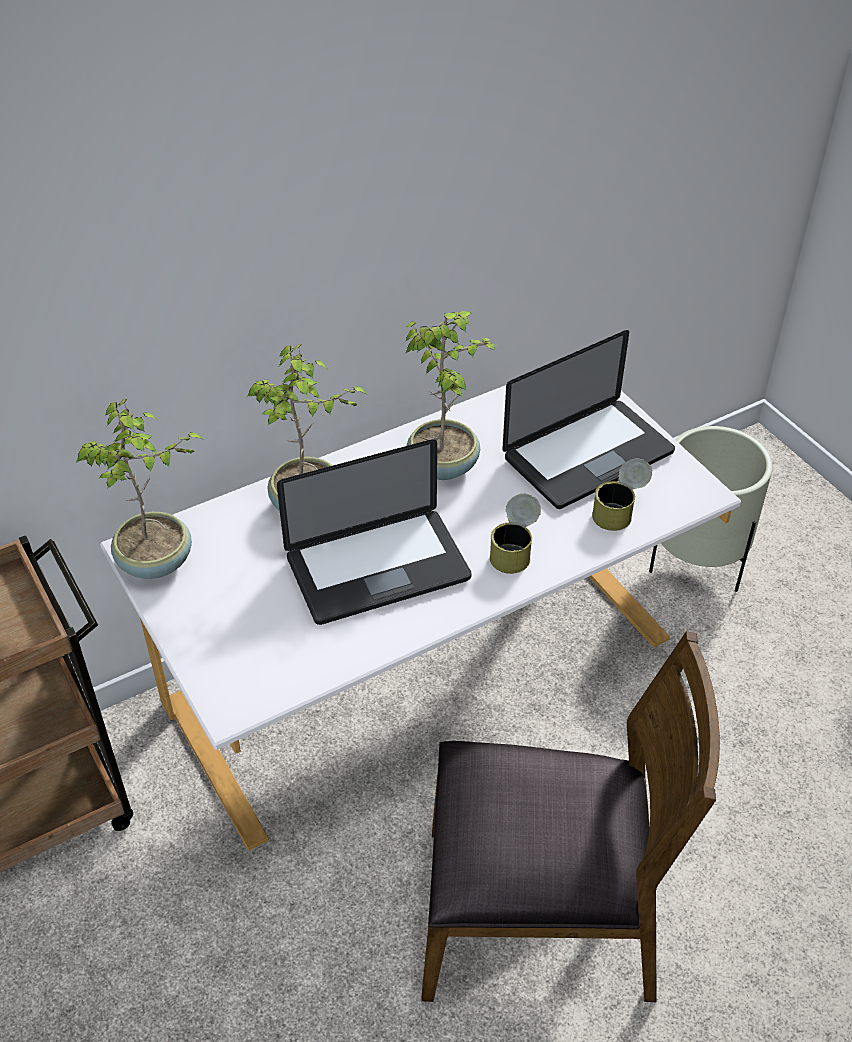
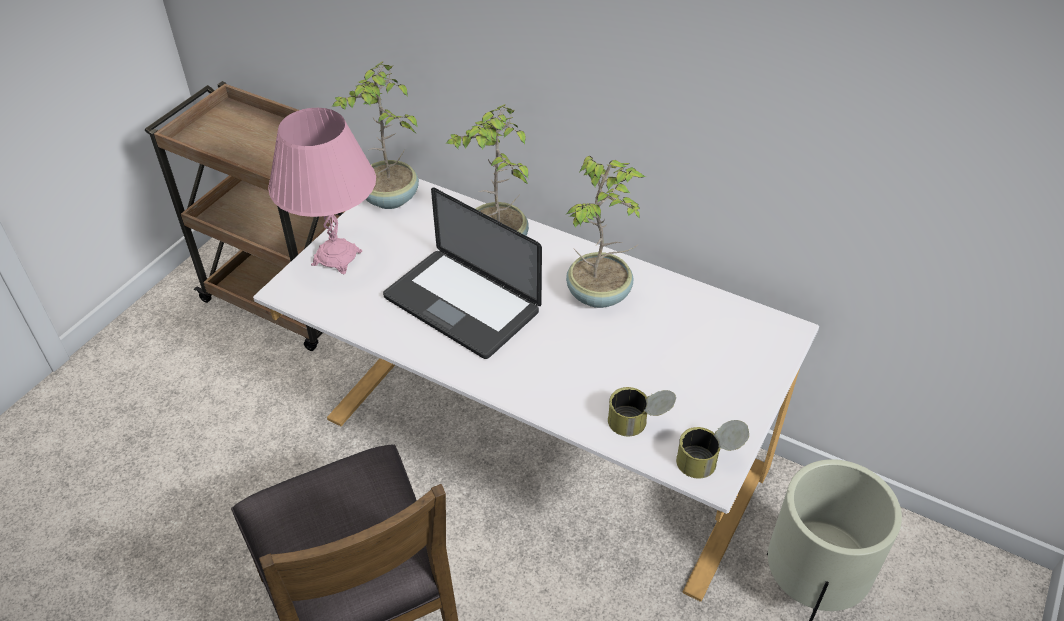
camera: 60 degrees right, 0 degrees up
can [490,493,541,574] -> can moved to [676,420,749,479]
laptop [502,330,675,509] -> none
none -> pink table lamp [268,108,376,275]

